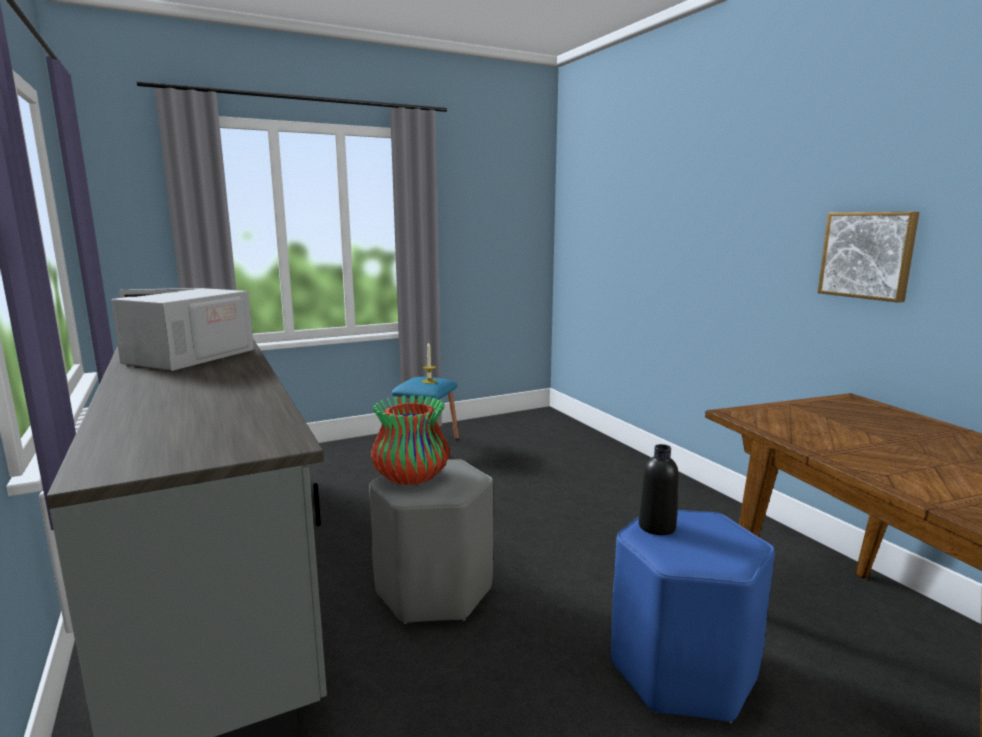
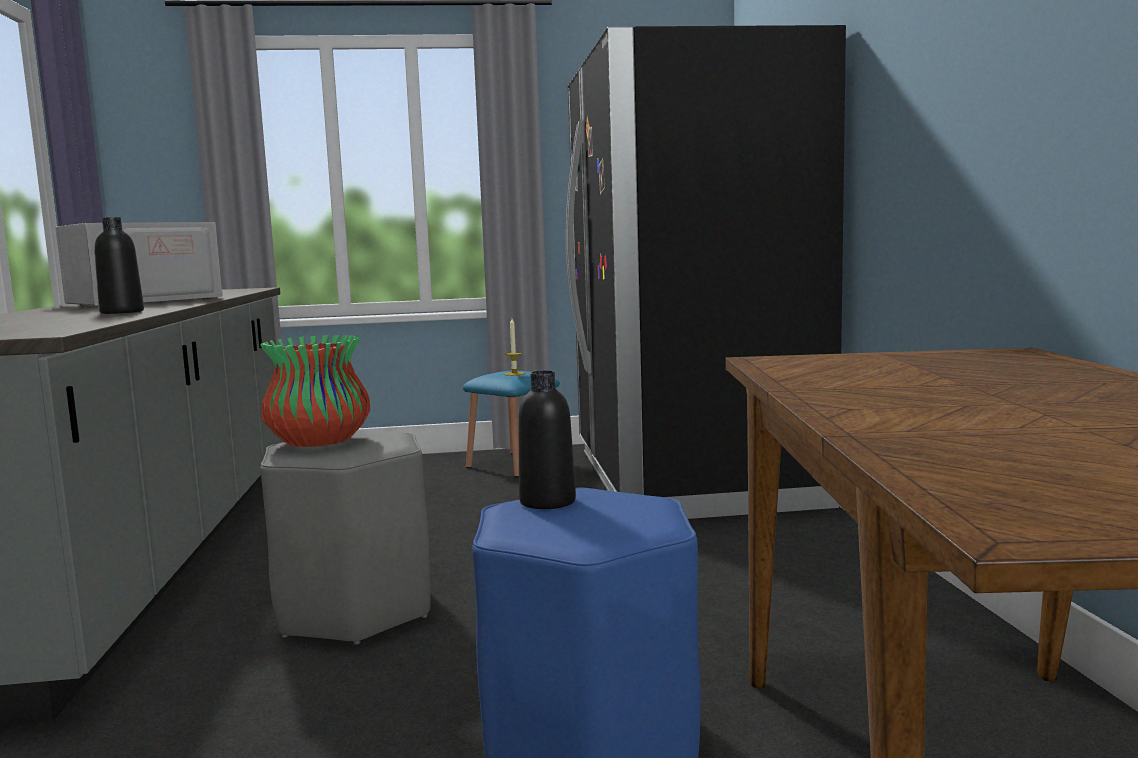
camera: 20 degrees right, 5 degrees down
picture [818,212,919,303] -> none
none -> black bottle [94,217,144,314]
none -> black fridge [566,25,846,519]

